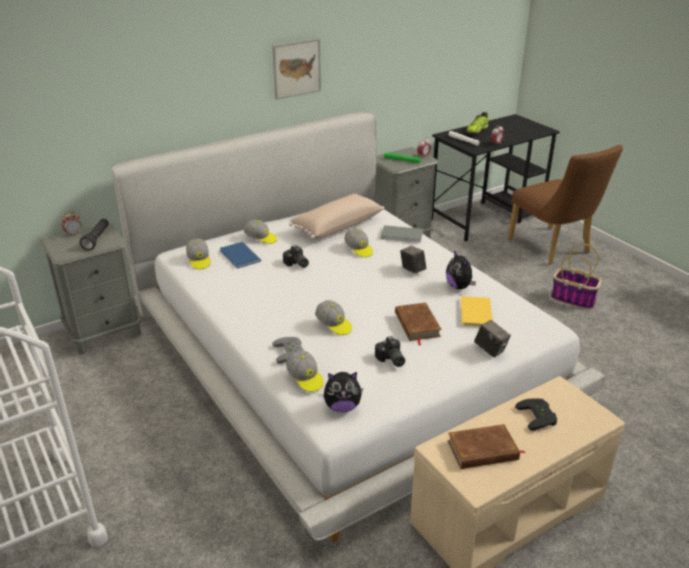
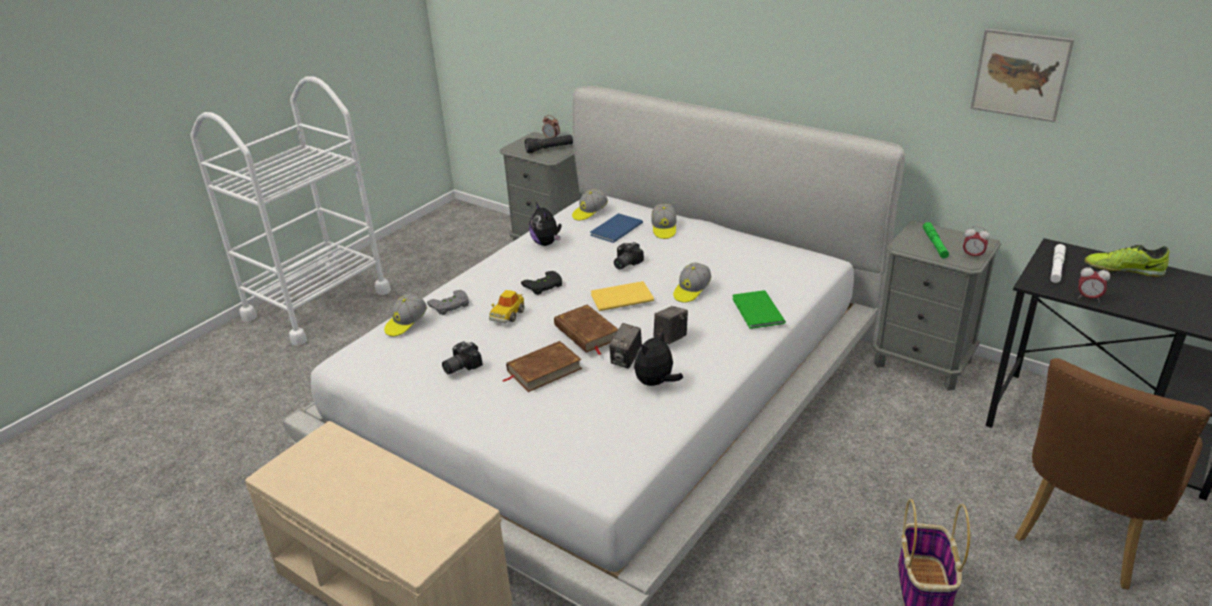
camera: 70 degrees right, 0 degrees up
picture [272,39,321,100] -> picture moved to [970,29,1074,122]
beige pillow [289,194,384,239] -> none
cap [315,300,352,335] -> toy car [489,290,524,324]
plush toy [324,372,364,412] -> plush toy moved to [529,203,561,246]
grey book [381,225,423,243] -> green book [732,290,786,329]
brown book [448,424,525,469] -> brown book moved to [554,305,618,355]
yellow book [461,296,493,327] -> yellow book moved to [591,281,654,311]
camera [474,320,511,357] -> camera moved to [609,323,642,369]
black game controller [515,398,557,431] -> black game controller moved to [521,271,562,295]

